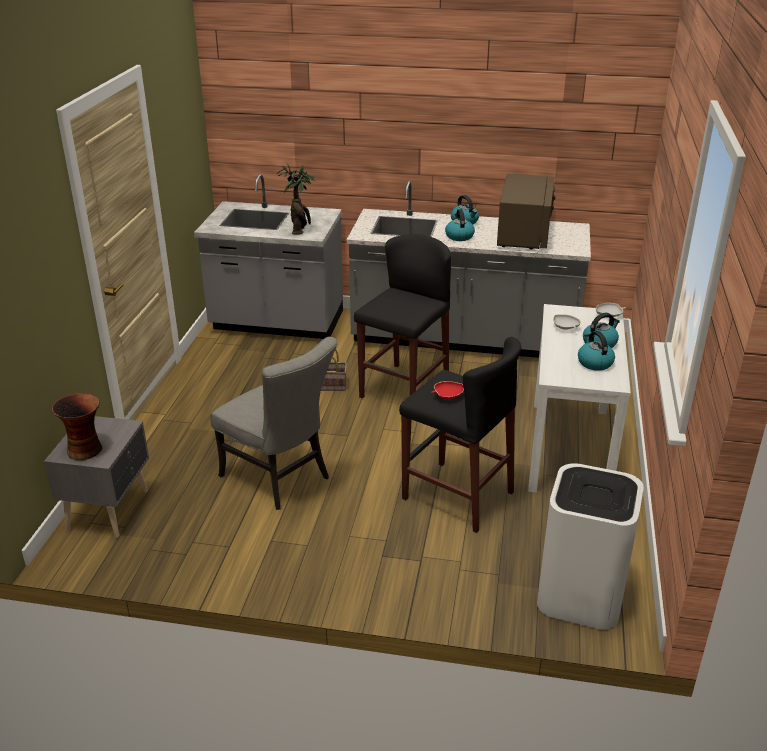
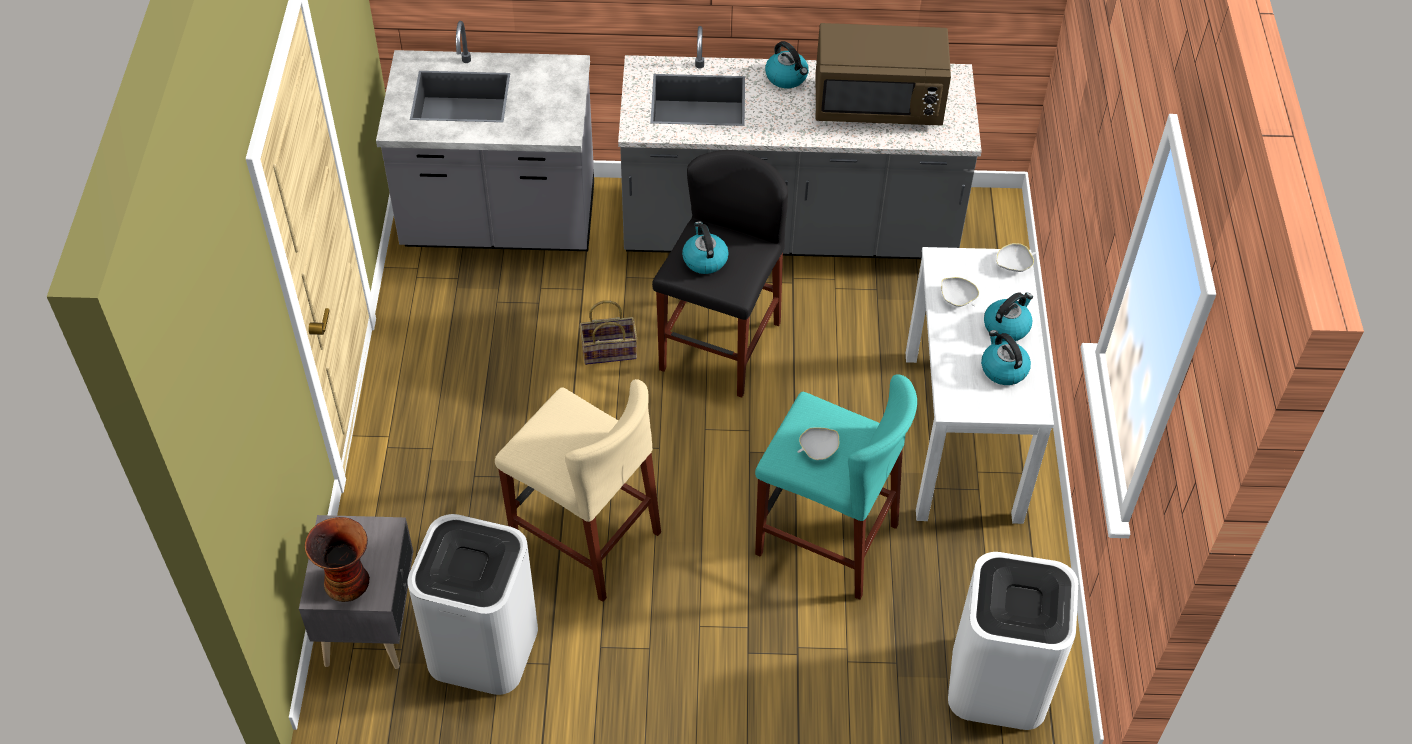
camera: 10 degrees left, 20 degrees up
grey chair [210,337,338,510] -> beige stool [495,379,661,602]
potted plant [276,162,315,235] -> none
black stool [399,337,521,533] -> turquoise stool [755,374,917,600]
red bowl [431,381,464,399] -> white bowl [798,427,839,460]
kettle [445,209,475,241] -> kettle moved to [682,221,729,274]
brown microwave [497,174,555,249] -> brown microwave turned 90 degrees clockwise [816,23,951,125]
none -> white trash can [407,514,538,695]

